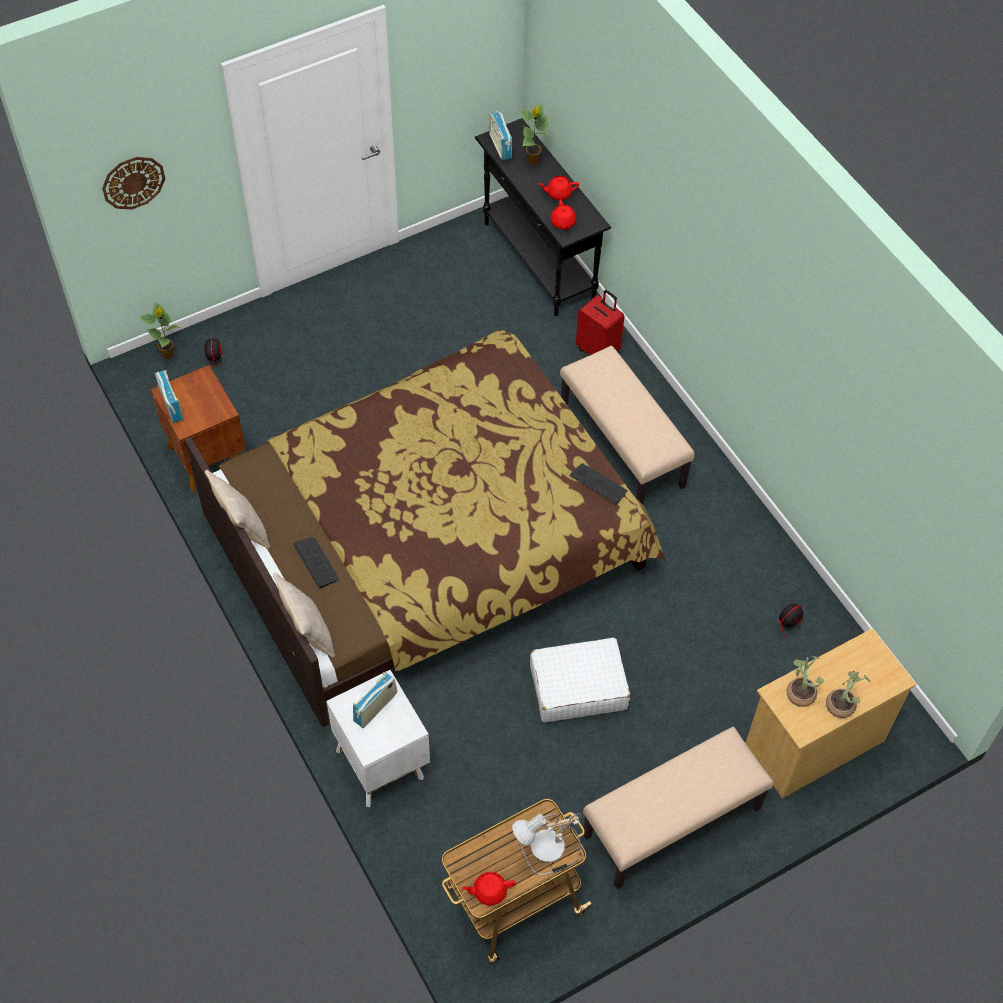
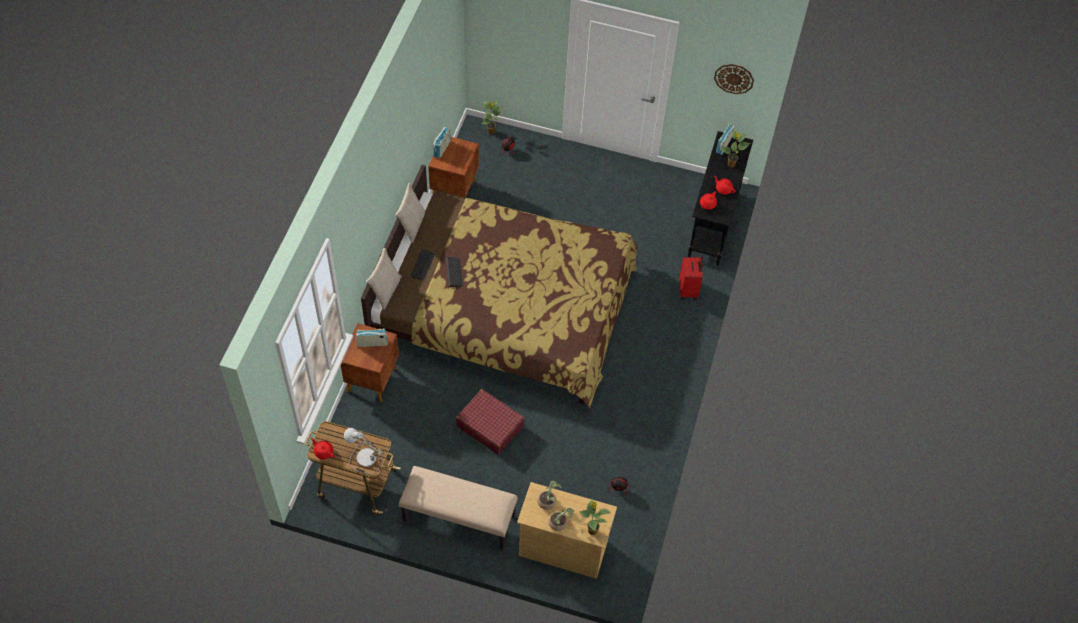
camera: 45 degrees right, 0 degrees up
wall clock [102,157,165,209] -> wall clock moved to [714,64,754,94]
white nightstand [326,670,430,807] -> brown nightstand [341,323,399,402]
white suitcase [530,637,630,723] -> red suitcase [456,389,525,455]
beige bench [560,346,695,505] -> none
keyboard [570,463,628,504] -> keyboard moved to [446,257,463,287]
none -> potted plant [580,499,610,535]

